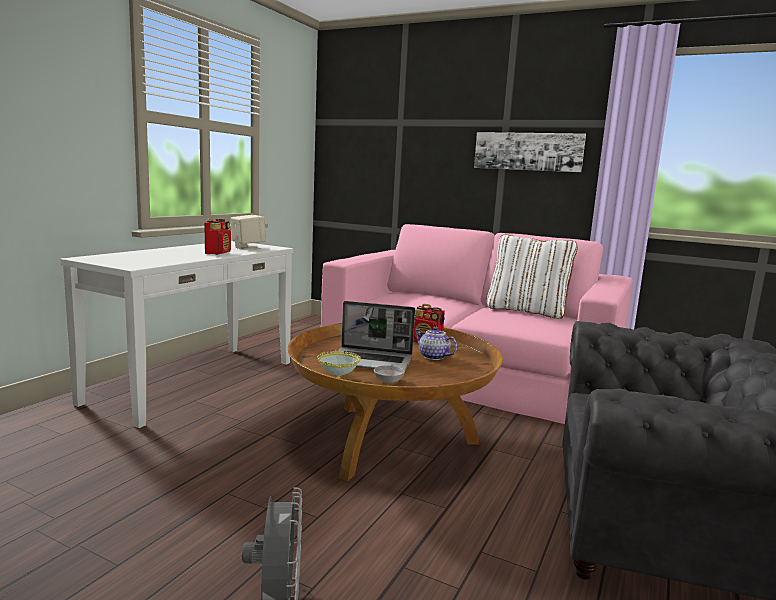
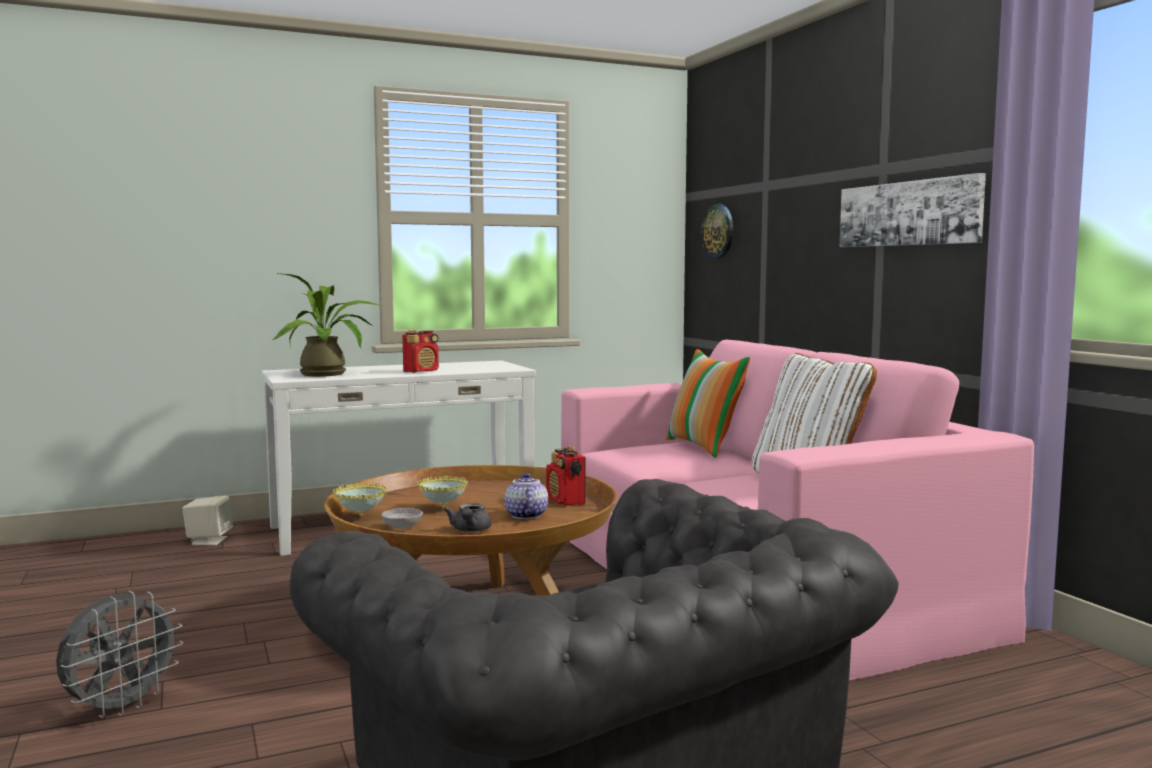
camera: 40 degrees right, 5 degrees down
beige speaker [230,215,266,249] -> beige speaker moved to [183,496,233,545]
laptop [337,301,415,371] -> bowl [417,476,468,509]
none -> potted plant [272,273,382,377]
none -> grey teapot [443,503,491,532]
none -> pillow [666,349,750,458]
none -> wall clock [701,204,733,259]

